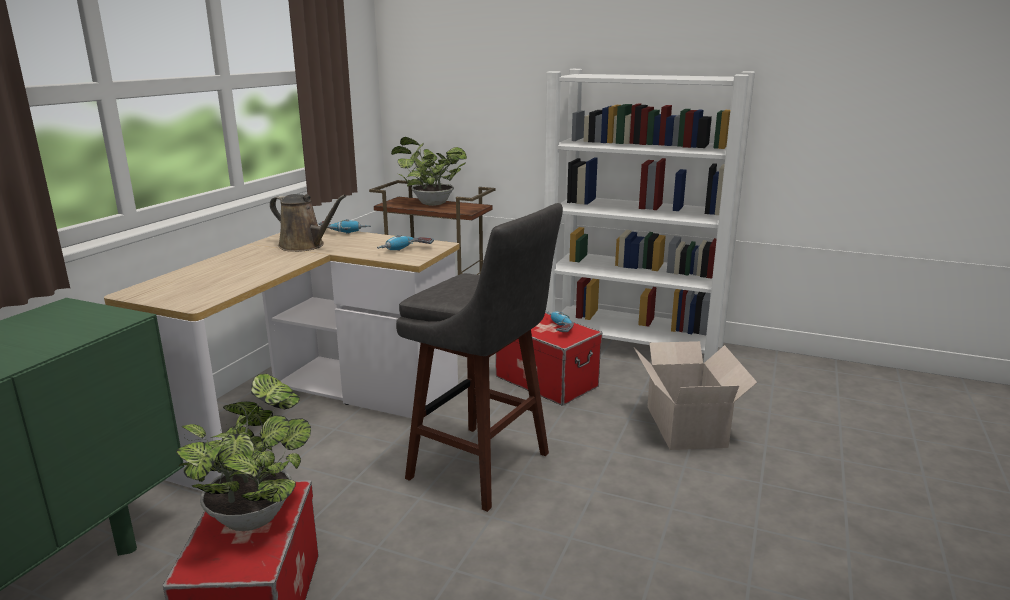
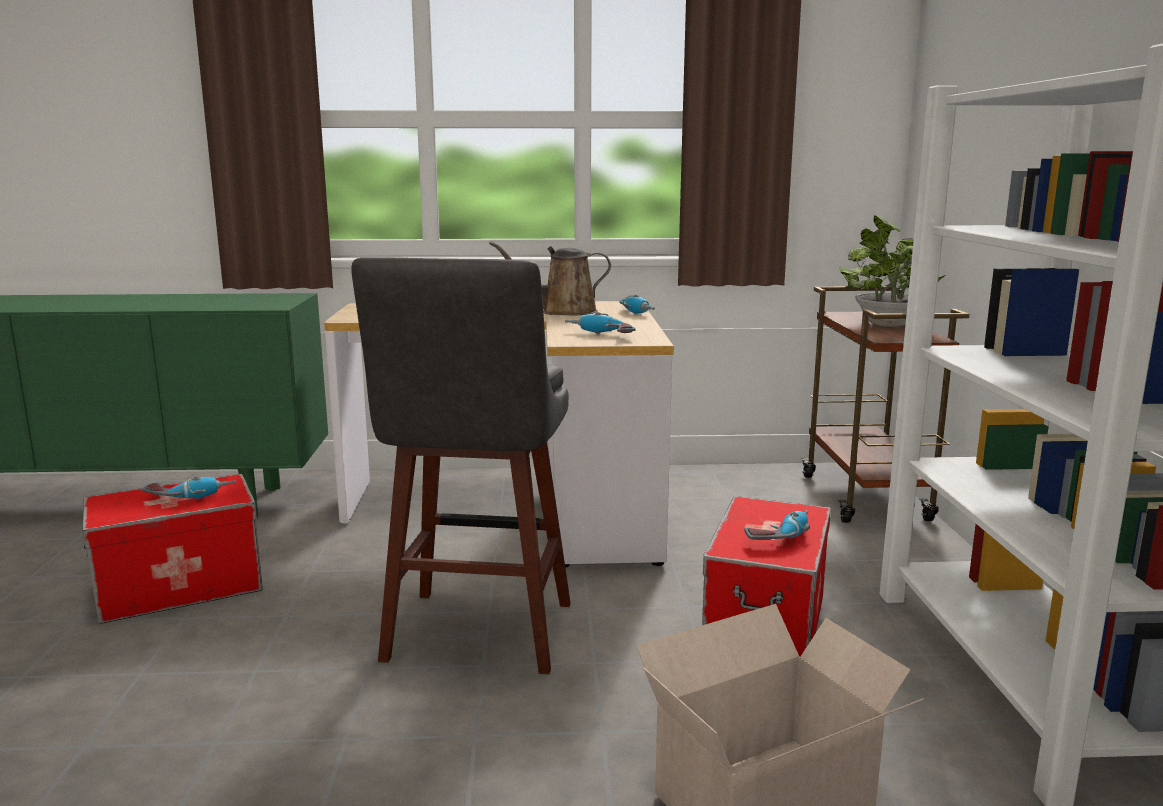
camera: 65 degrees right, 5 degrees down
potted plant [176,374,311,531] -> power drill [142,477,236,499]
brown watering can [270,194,346,252] -> brown watering can turned 75 degrees clockwise [489,241,611,316]

